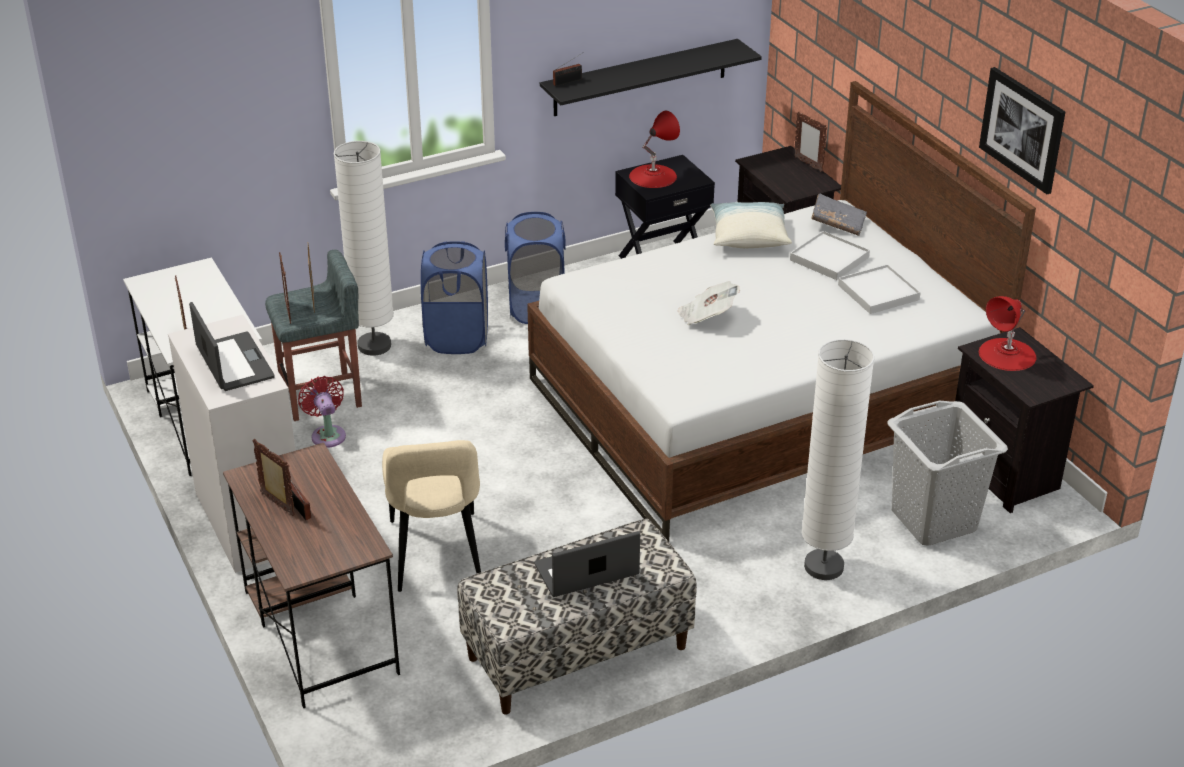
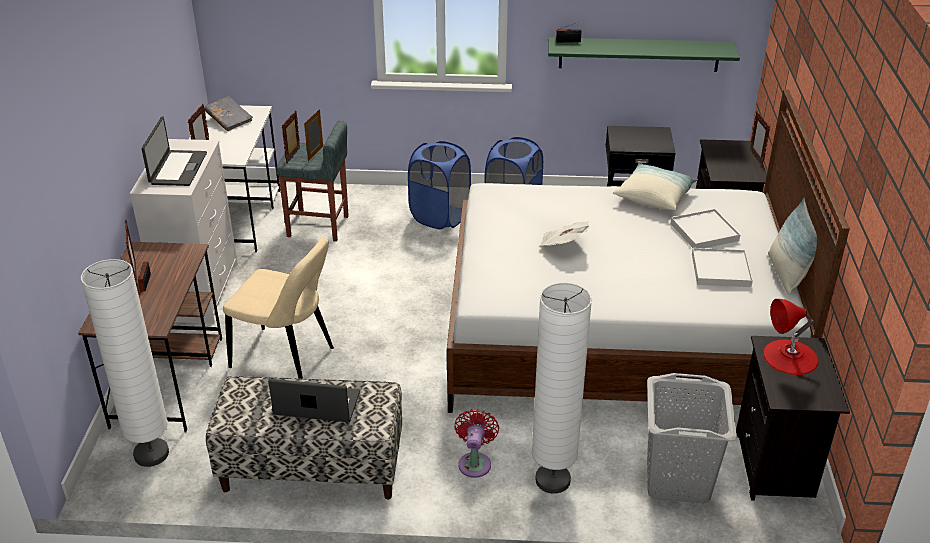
camera: 30 degrees right, 0 degrees up
red fan [298,376,346,448] -> red fan moved to [454,409,499,478]
white floor lamp [334,141,394,356] -> white floor lamp moved to [81,259,169,467]
beige chair [382,440,481,592] -> beige chair turned 90 degrees counterclockwise [223,237,334,379]
black shelf [540,39,762,116] -> green shelf [548,37,740,72]
red table lamp [629,111,680,188] -> none
grey book [811,193,867,236] -> grey book moved to [204,95,253,131]
picture [979,67,1065,194] -> none
none -> pillow [768,198,817,295]

